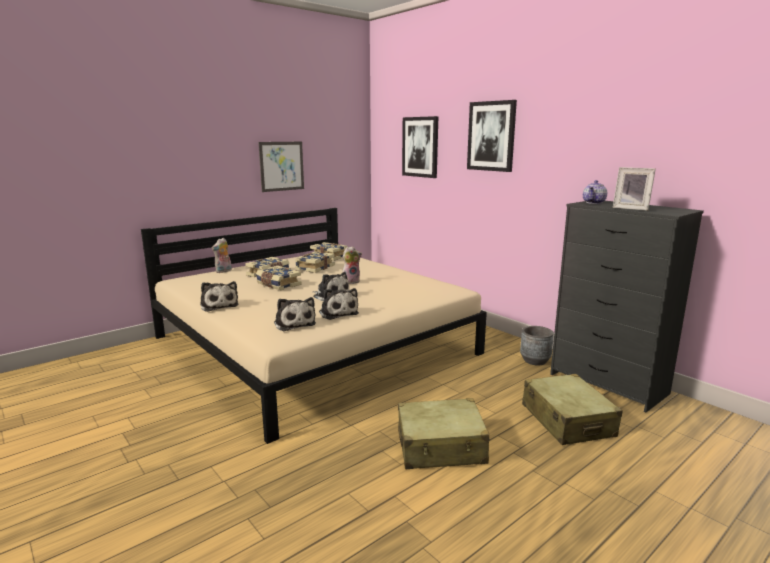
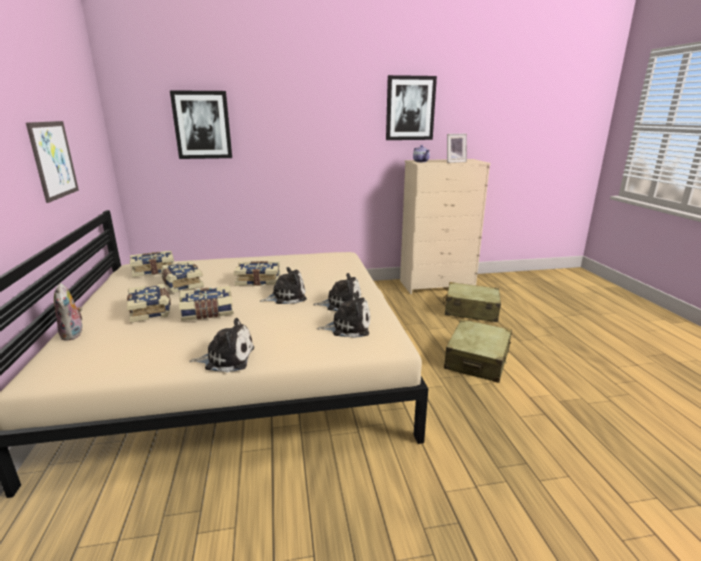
camera: 60 degrees left, 5 degrees up
plush toy [342,246,362,284] -> book [234,261,280,286]
picture [467,100,517,172] -> picture moved to [386,75,437,140]
grey planter [520,326,554,365] -> none
black dresser [550,201,704,412] -> beige dresser [400,159,491,294]

